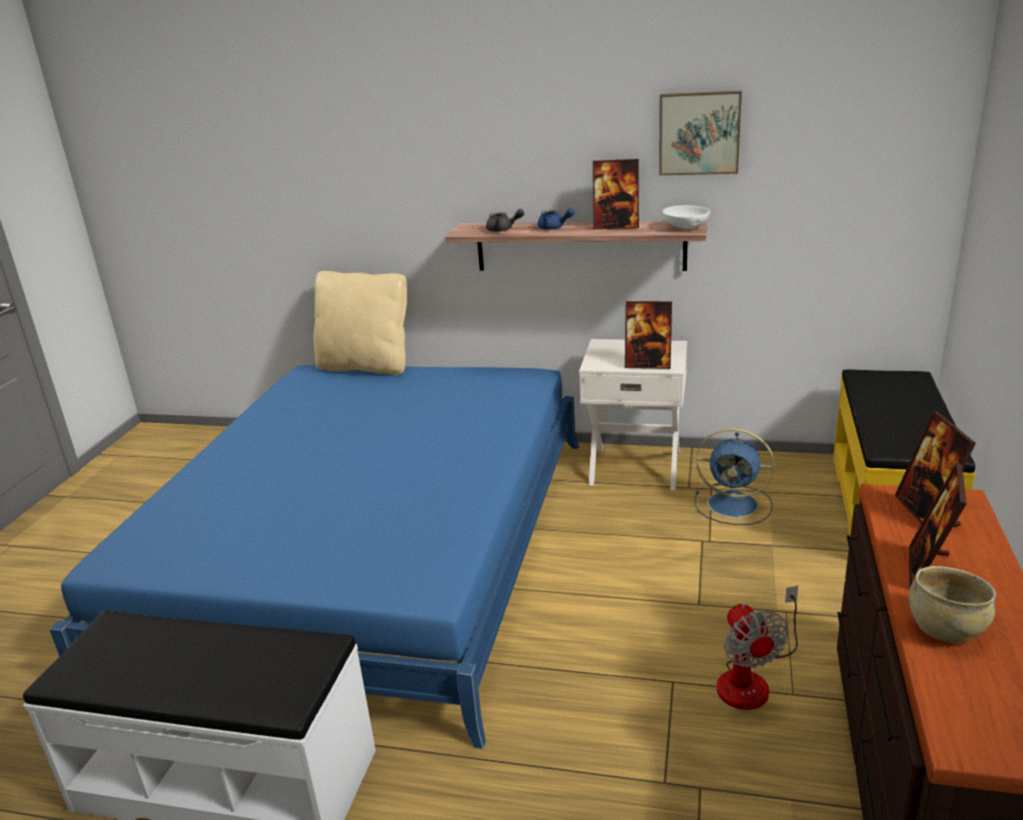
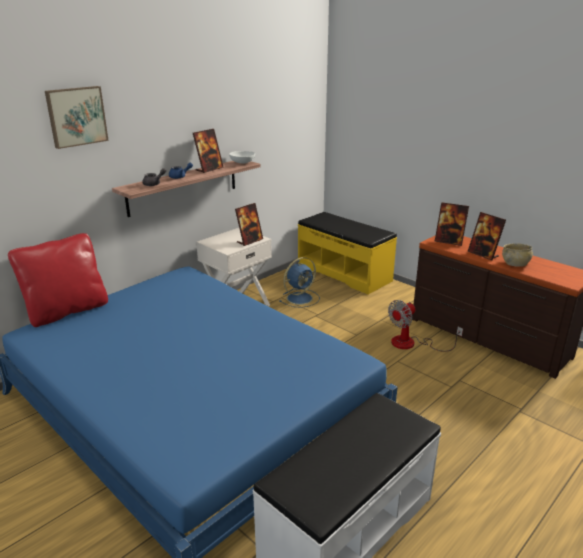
camera: 60 degrees left, 0 degrees up
beige pillow [314,271,407,375] -> red pillow [8,233,108,327]
picture [659,91,742,175] -> picture moved to [45,86,109,149]
fan [717,586,798,710] -> fan turned 120 degrees clockwise [388,300,463,352]

